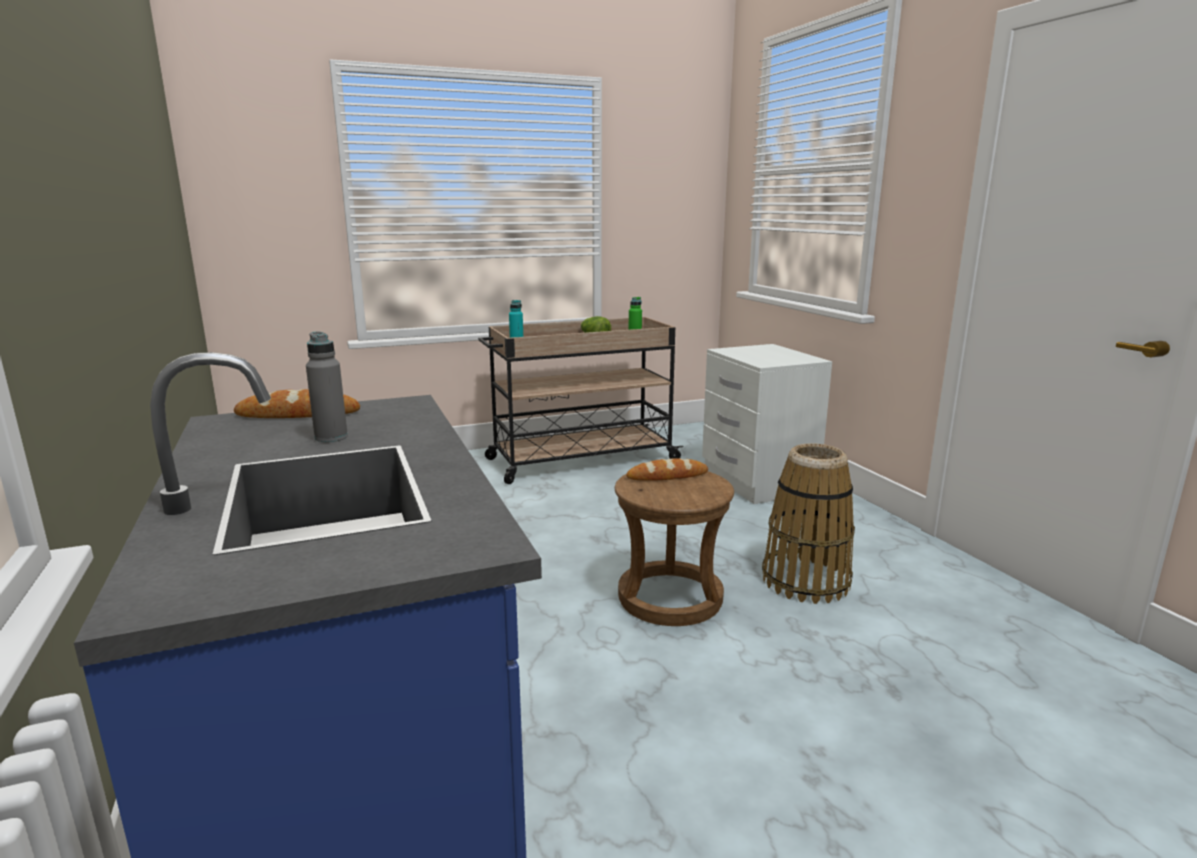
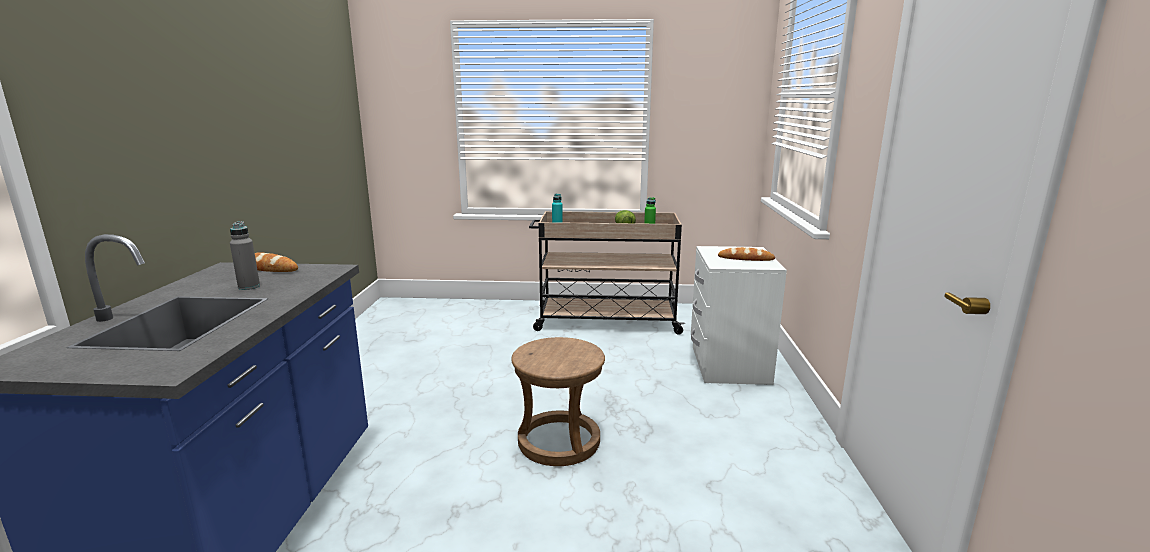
camera: 25 degrees right, 0 degrees up
bread [626,458,708,481] -> bread moved to [718,247,775,261]
basket [762,443,855,604] -> none

